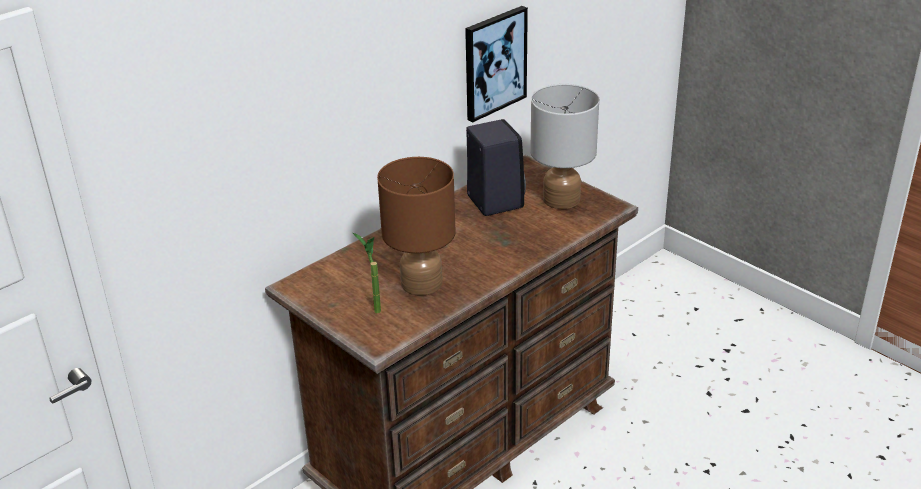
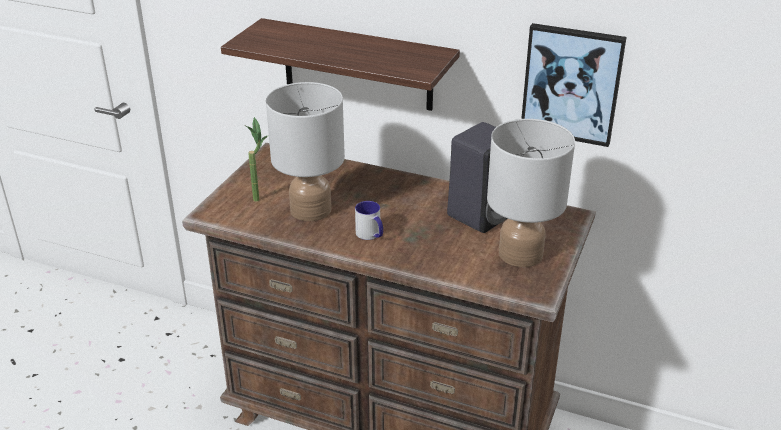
camera: 65 degrees right, 0 degrees up
brown table lamp [377,157,456,296] -> grey table lamp [266,82,345,221]
none -> shelf [221,18,460,111]
none -> mug [355,201,383,240]

